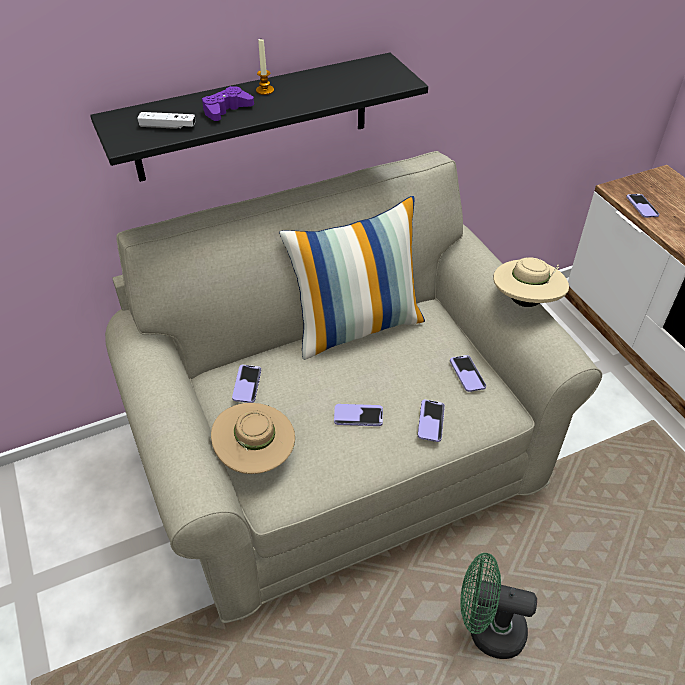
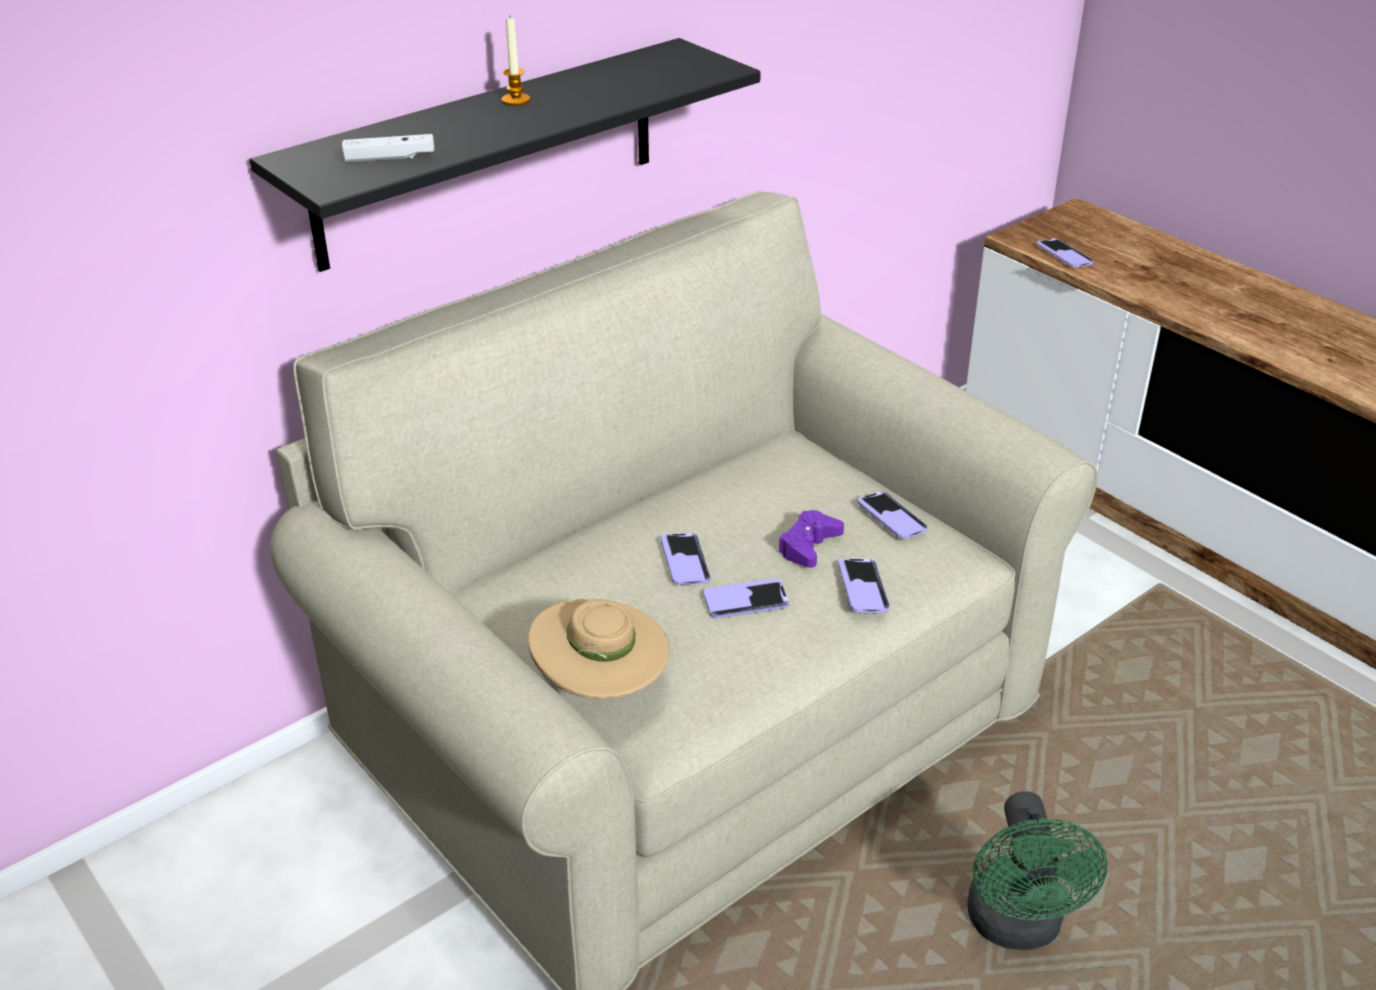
camera: 15 degrees left, 10 degrees down
purple game controller [202,86,254,121] -> purple game controller moved to [778,510,844,568]
phone [232,365,261,403] -> phone moved to [661,533,711,585]
pillow [279,196,425,360] -> none
green fan [460,553,537,659] -> green fan turned 90 degrees counterclockwise [967,791,1108,950]
beige hat [493,257,569,307] -> none

